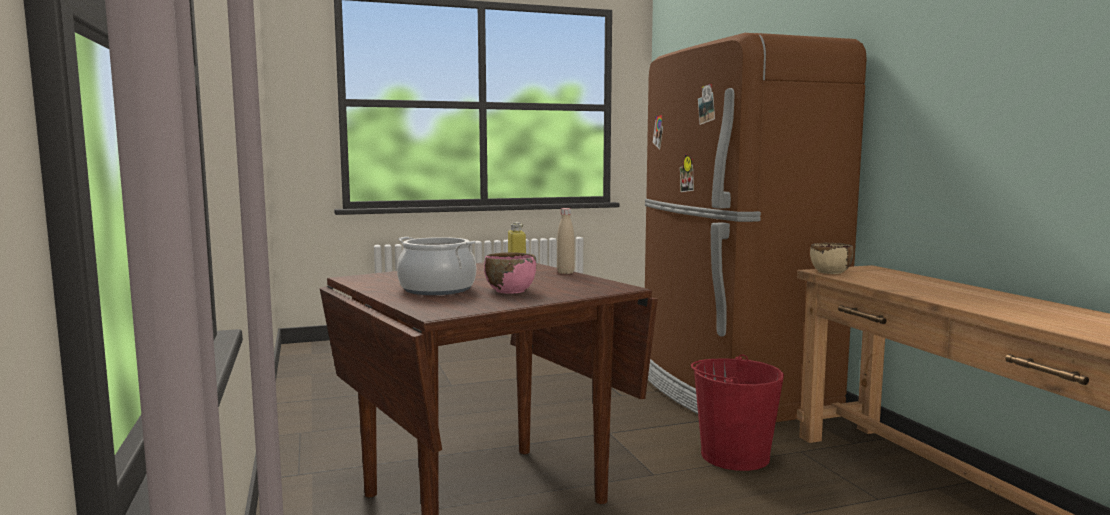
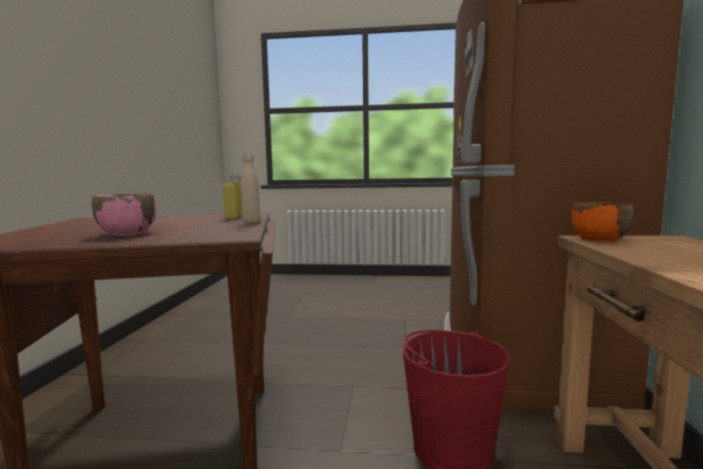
camera: 25 degrees right, 0 degrees up
cooking pot [397,237,476,295] -> none
beige bowl [810,243,854,274] -> orange bowl [571,202,633,242]

